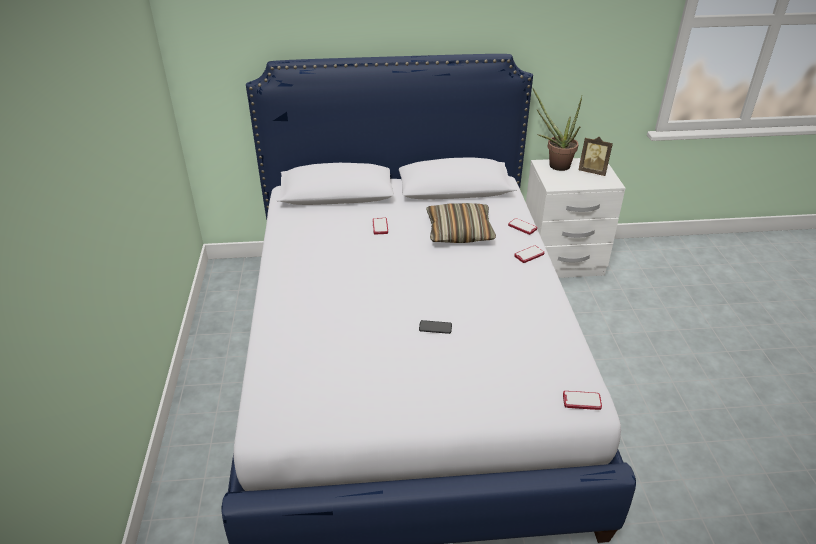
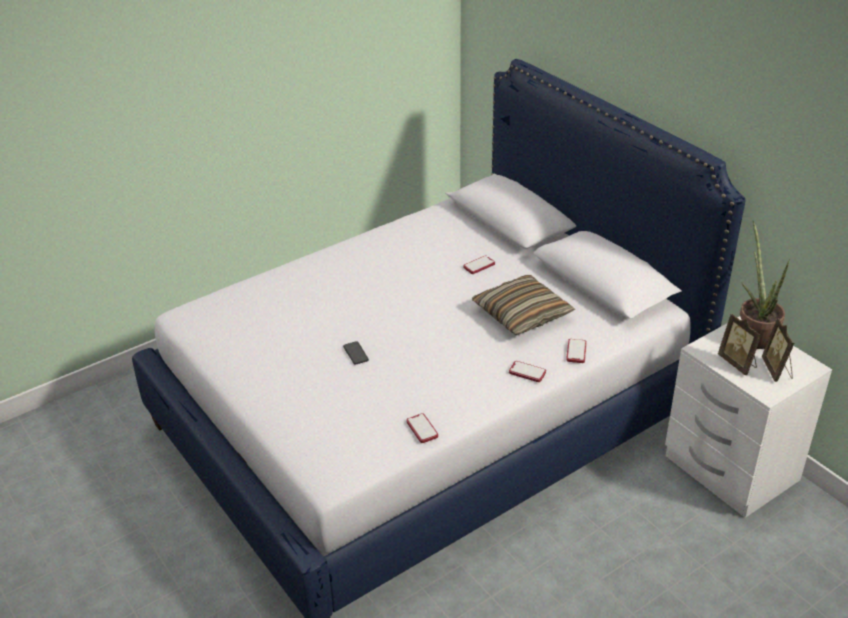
camera: 60 degrees right, 0 degrees up
phone [563,391,602,410] -> phone moved to [406,413,438,443]
none -> picture frame [718,313,762,376]

